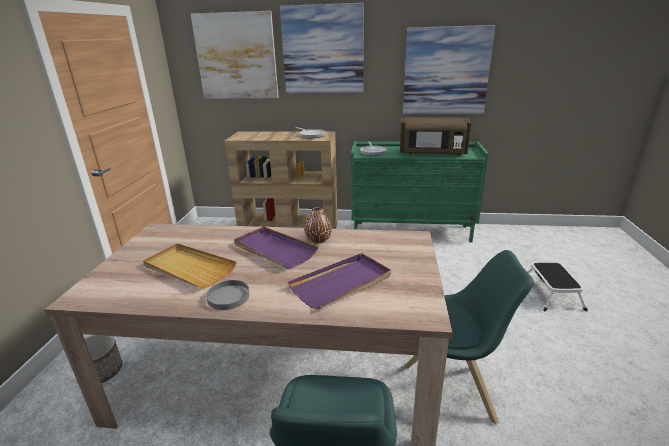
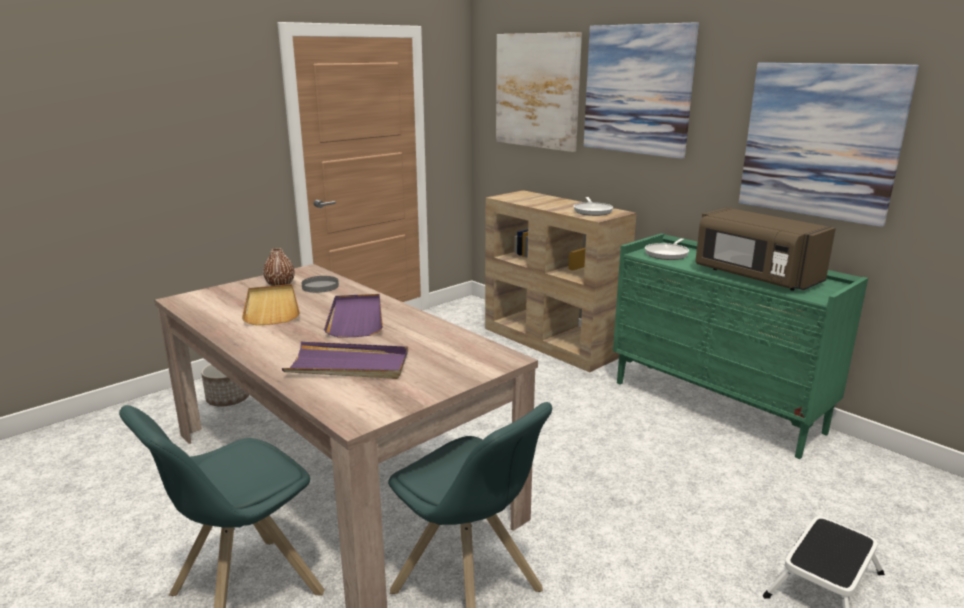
camera: 40 degrees right, 5 degrees down
grey plate [206,280,250,310] -> grey plate moved to [301,276,339,293]
brown vase [304,207,332,243] -> brown vase moved to [263,248,295,286]

